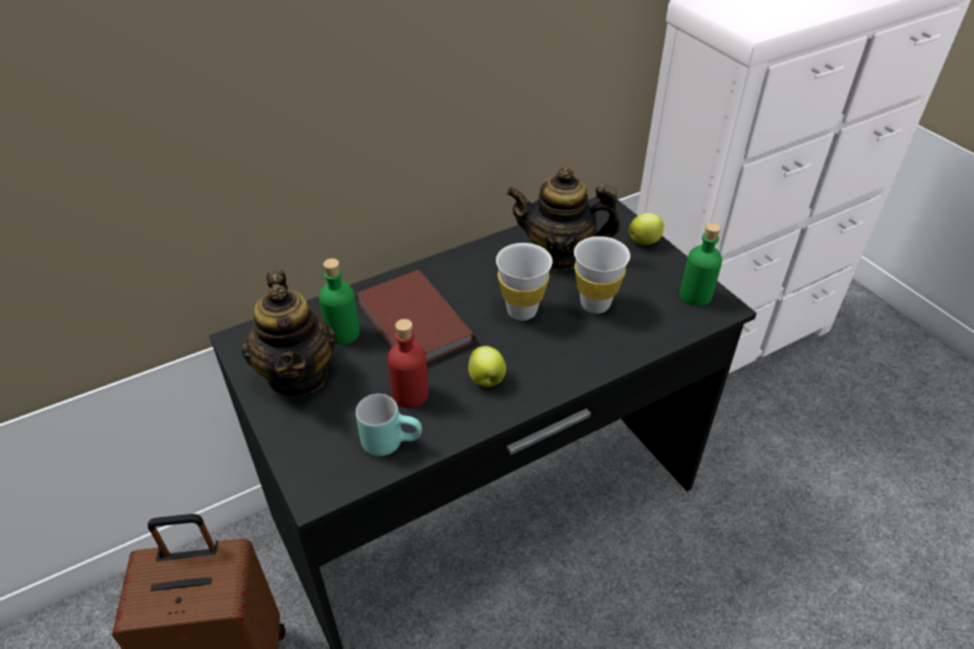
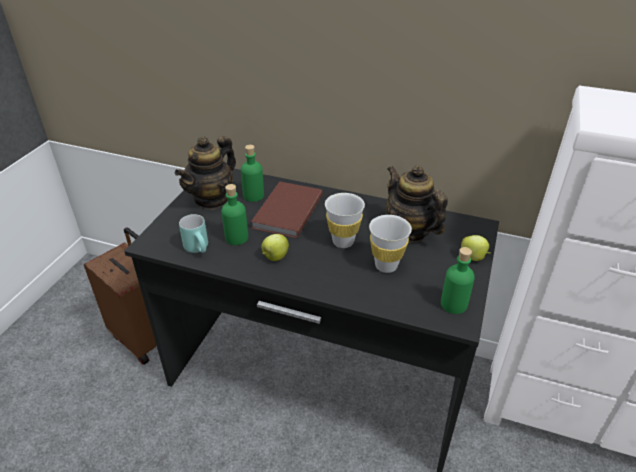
camera: 50 degrees right, 5 degrees down
red bottle [388,319,429,408] -> green bottle [221,184,248,245]

